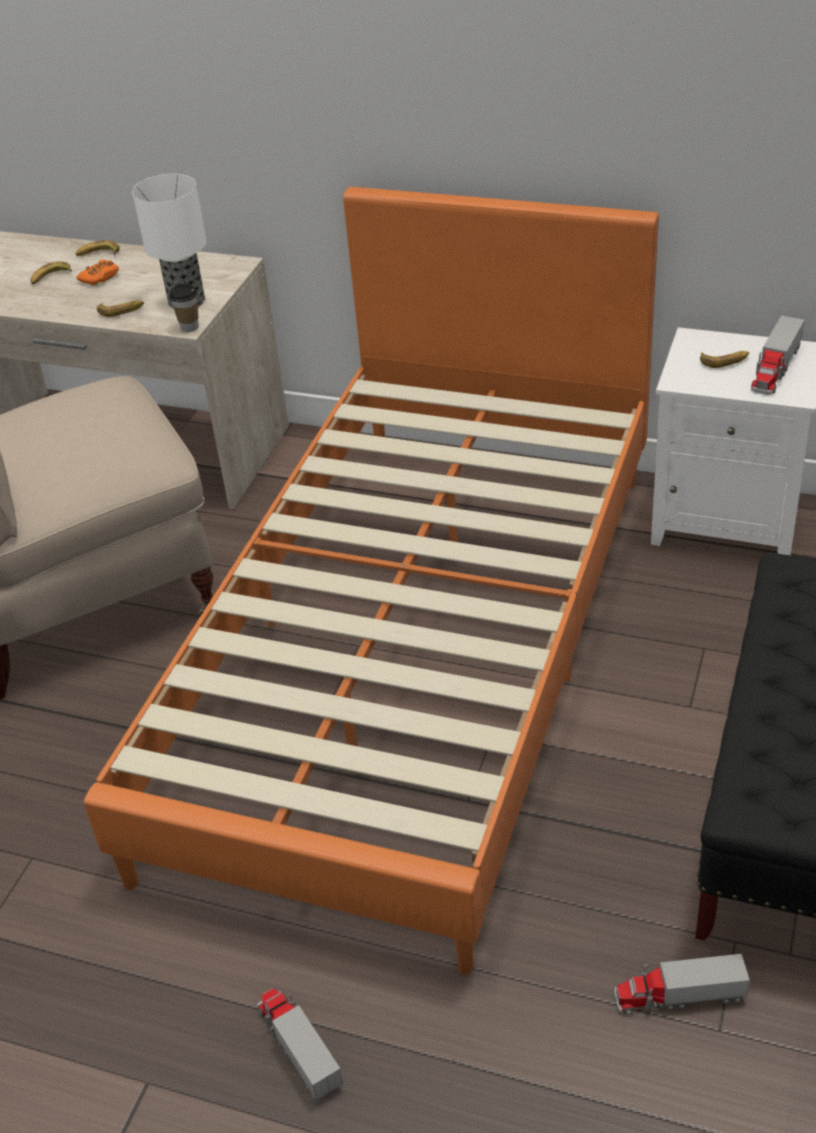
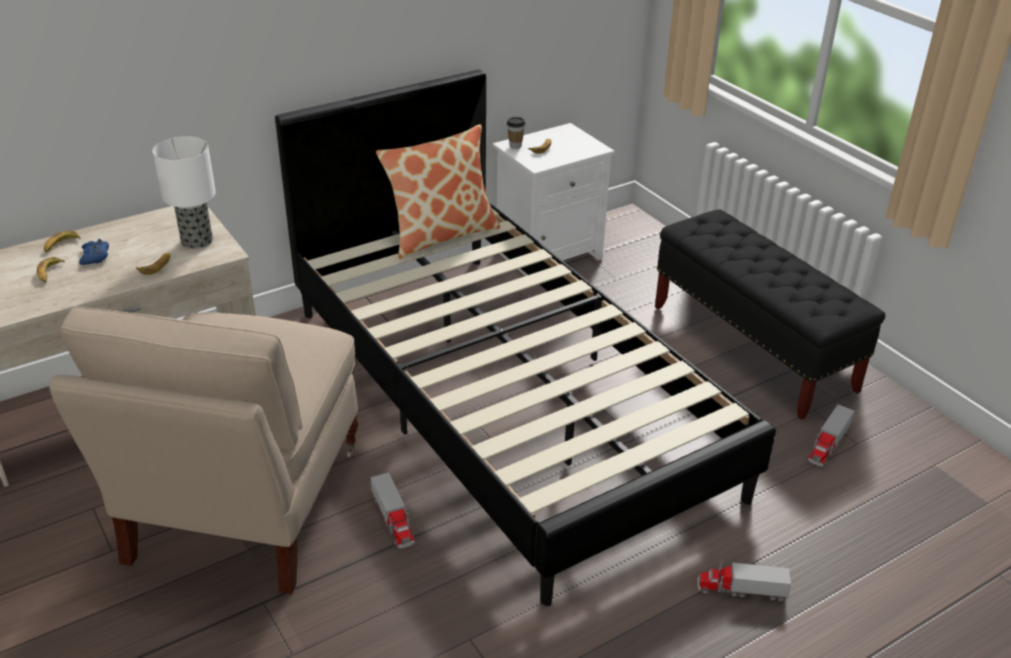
camera: 55 degrees left, 5 degrees down
orange game controller [77,260,119,285] -> blue game controller [79,239,109,265]
orange bed [84,186,659,975] -> black bed [275,70,776,606]
cup [169,284,199,332] -> cup moved to [507,117,526,149]
toy truck [751,315,805,395] -> toy truck moved to [370,472,415,548]
none -> pillow [376,124,500,259]

